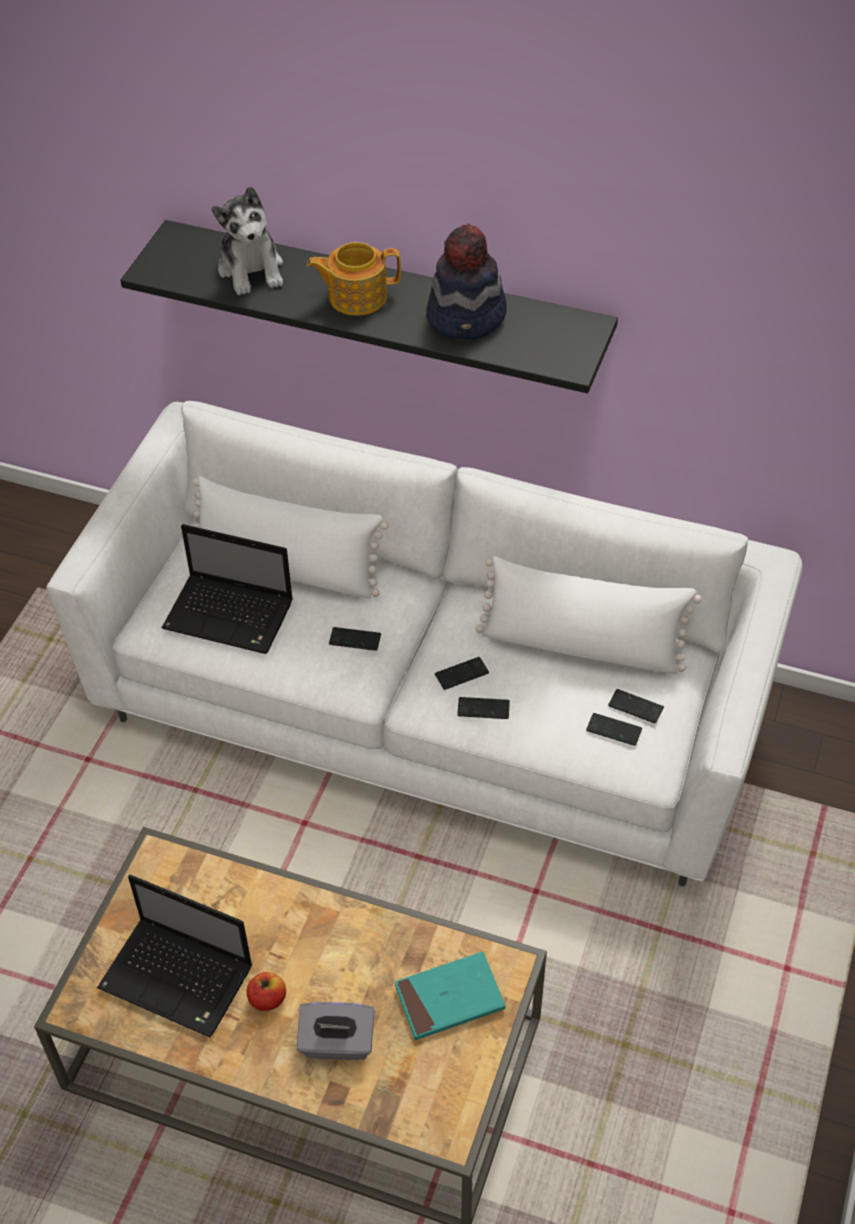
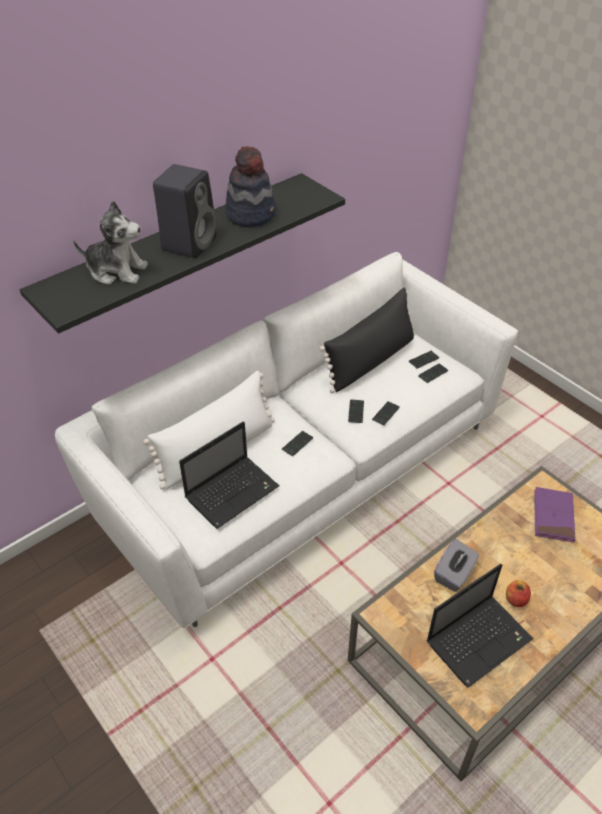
camera: 60 degrees left, 5 degrees down
grey tissue box [297,1002,375,1060] -> grey tissue box moved to [434,538,479,592]
teapot [307,242,401,316] -> black speaker [153,164,216,258]
turquoise book [395,952,505,1040] -> purple book [534,487,575,542]
white pillow [476,556,702,674] -> black pillow [319,288,415,393]

